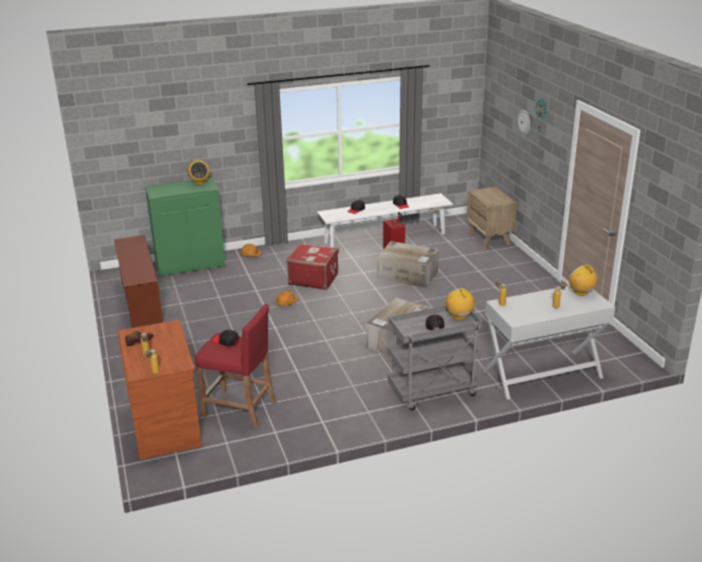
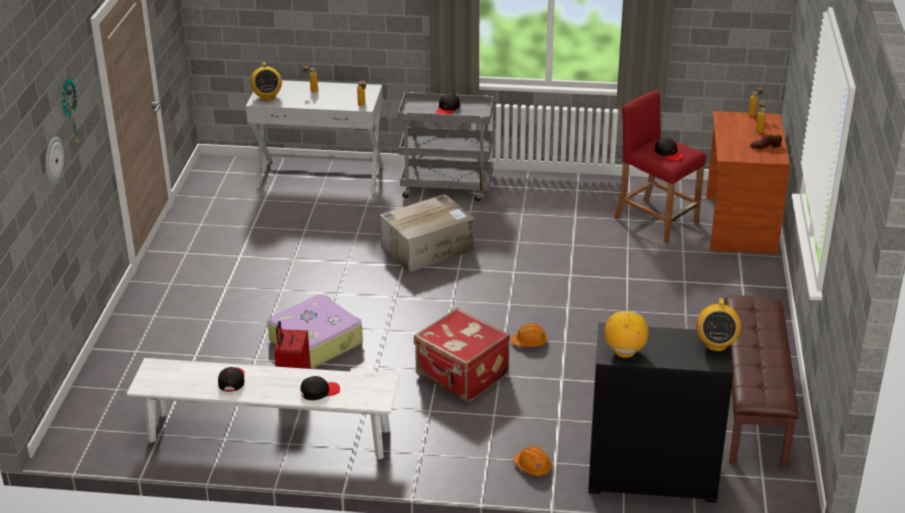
camera: 155 degrees left, 5 degrees up
brown shoe rack [114,235,163,328] -> brown bench [724,295,799,468]
green cabinet [145,177,226,277] -> black cabinet [588,323,734,502]
cardboard box [377,241,439,288] -> suitcase [267,295,363,368]
radio [446,288,475,320] -> radio moved to [696,297,741,352]
brown nightstand [467,187,517,249] -> none

